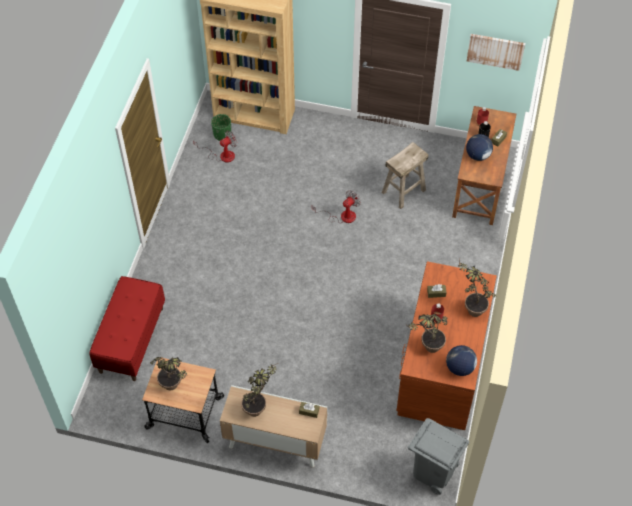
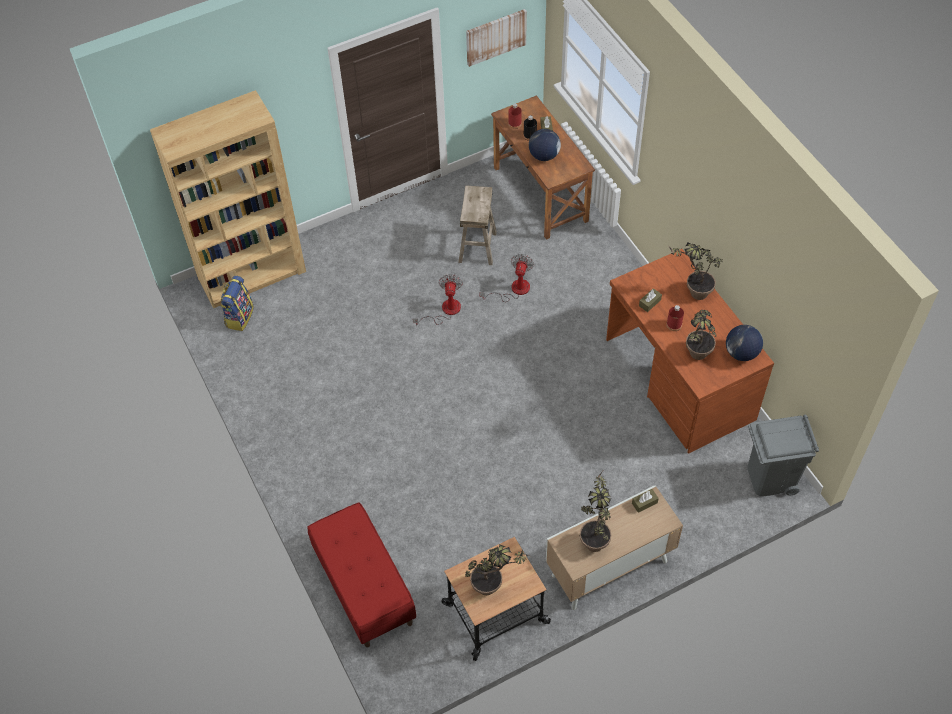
camera: 40 degrees left, 0 degrees up
fan [193,131,237,163] -> fan moved to [479,254,534,302]
green planter [211,114,231,141] -> backpack [220,276,254,331]

